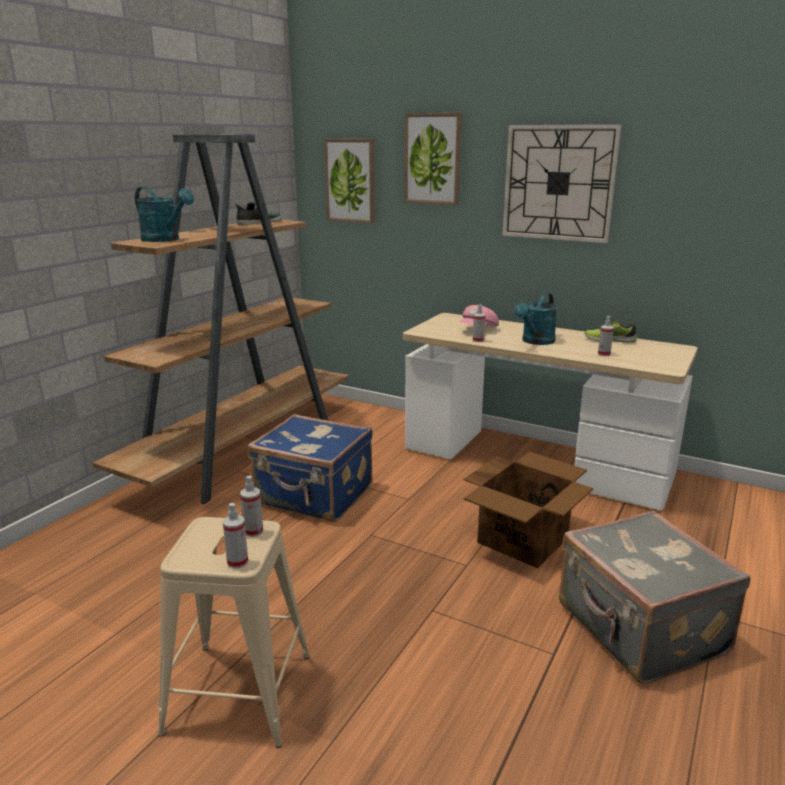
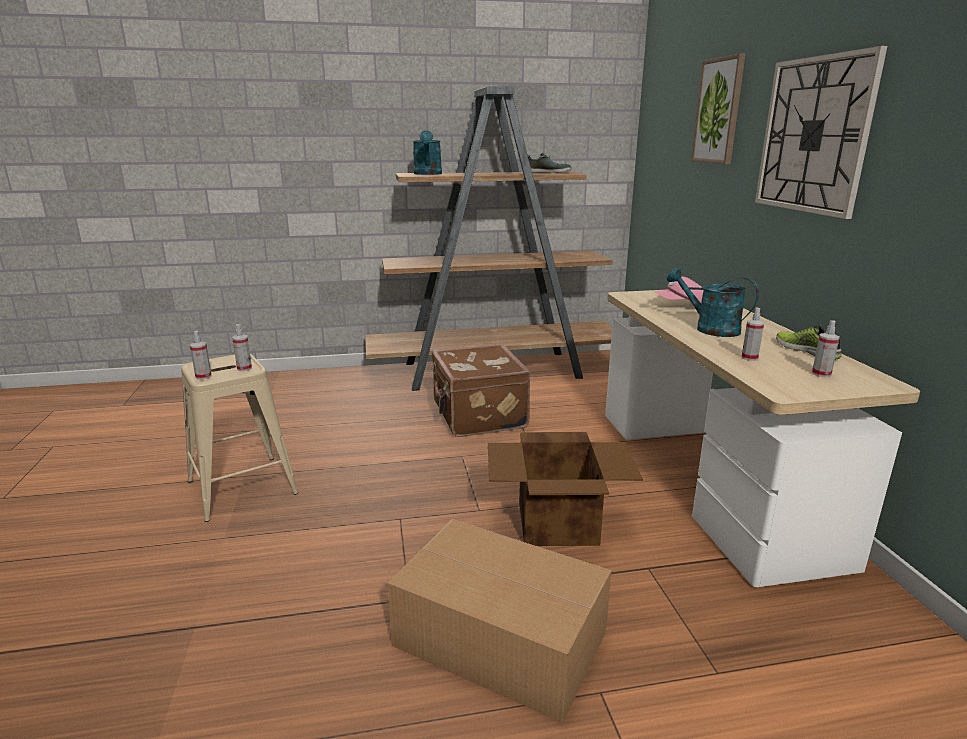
camera: 50 degrees right, 0 degrees up
blue suitcase [248,414,373,522] -> brown suitcase [431,344,531,437]
picture [324,139,375,223] -> none
spray bottle [473,304,486,342] -> spray bottle moved to [812,320,840,377]
turquoise watering can [514,293,557,345] -> turquoise watering can turned 45 degrees clockwise [667,267,759,337]
grey suitcase [559,511,750,684] -> cardboard box [387,519,612,723]

